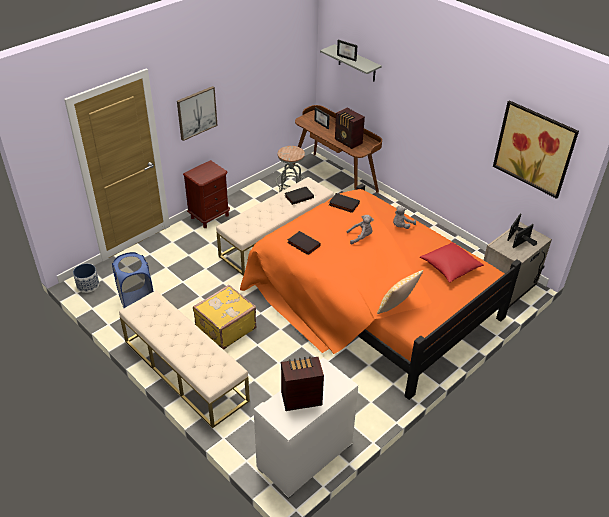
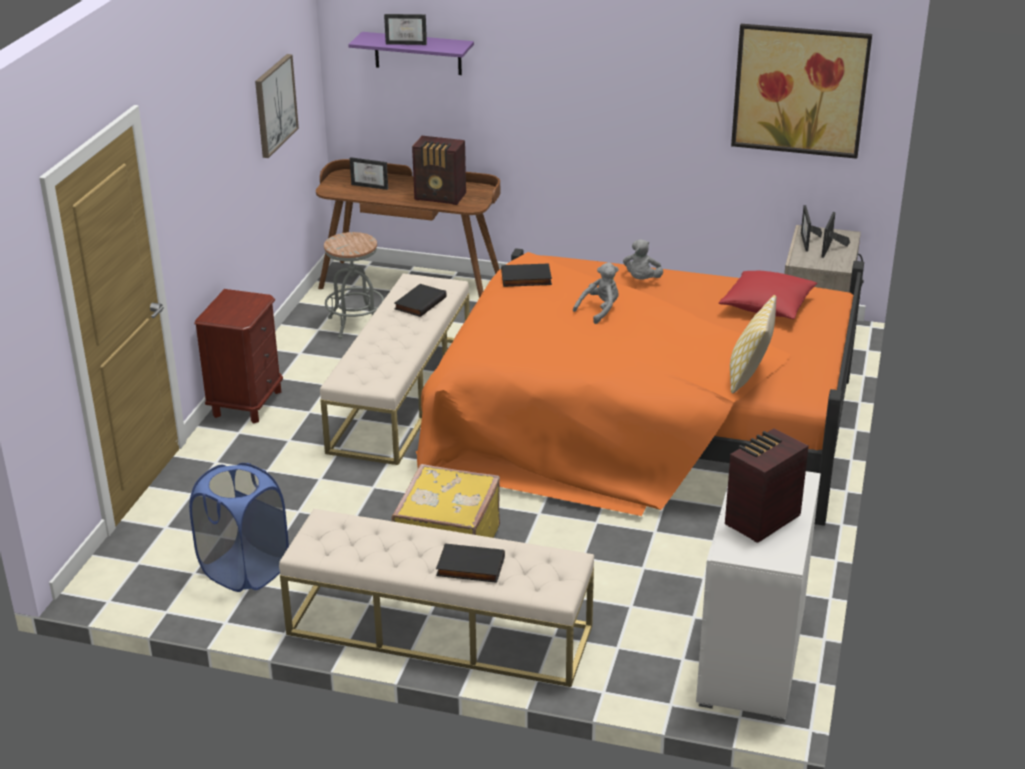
camera: 30 degrees left, 10 degrees down
planter [73,264,99,293] -> none
picture [177,86,218,141] -> picture moved to [255,54,299,158]
black book [287,231,321,255] -> black book moved to [436,544,505,583]
grey shelf [320,44,382,81] -> purple shelf [348,32,474,75]

